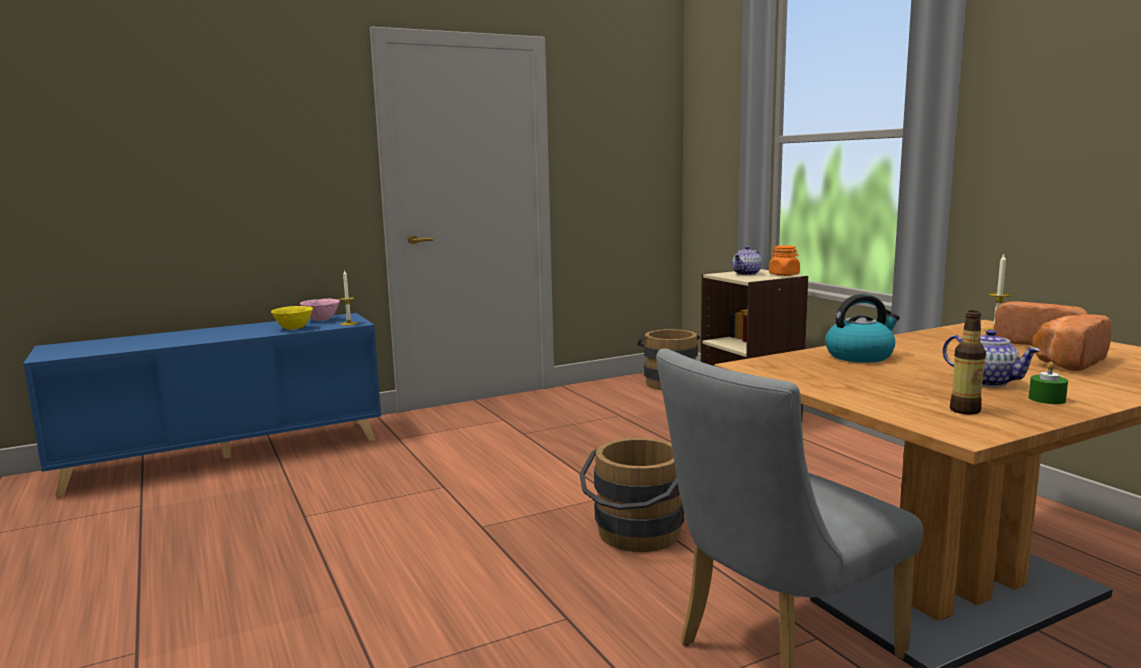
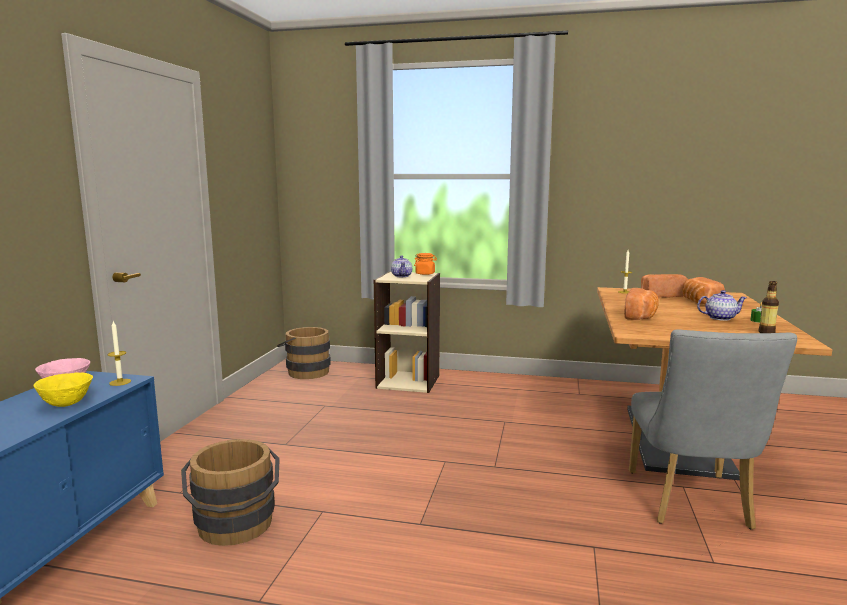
camera: 50 degrees left, 0 degrees up
brown bucket [579,438,684,552] -> brown bucket moved to [181,439,280,546]
kettle [825,294,900,363] -> bread [624,288,659,320]

